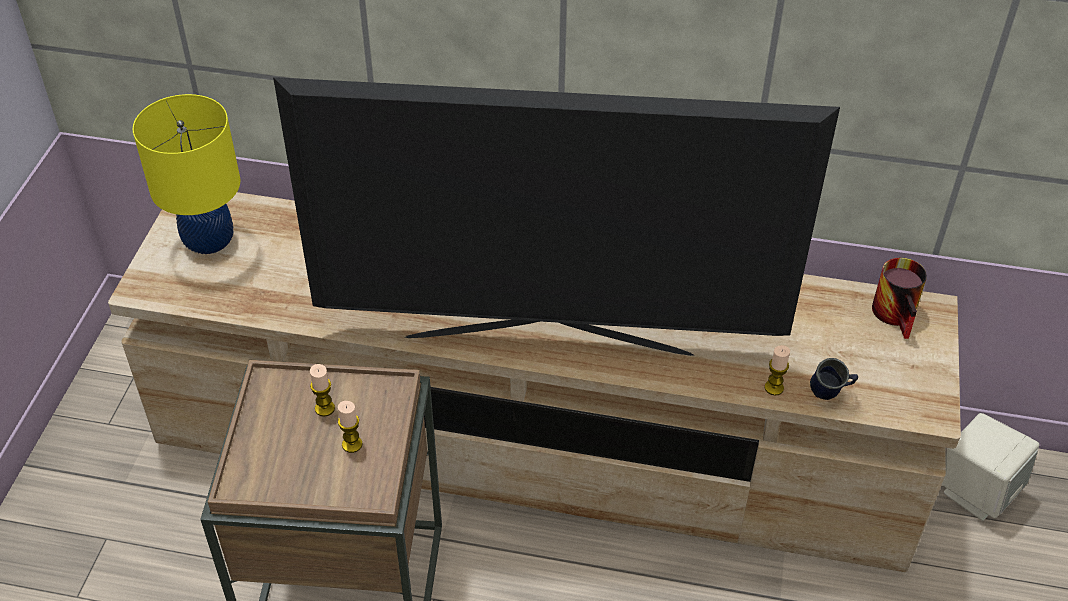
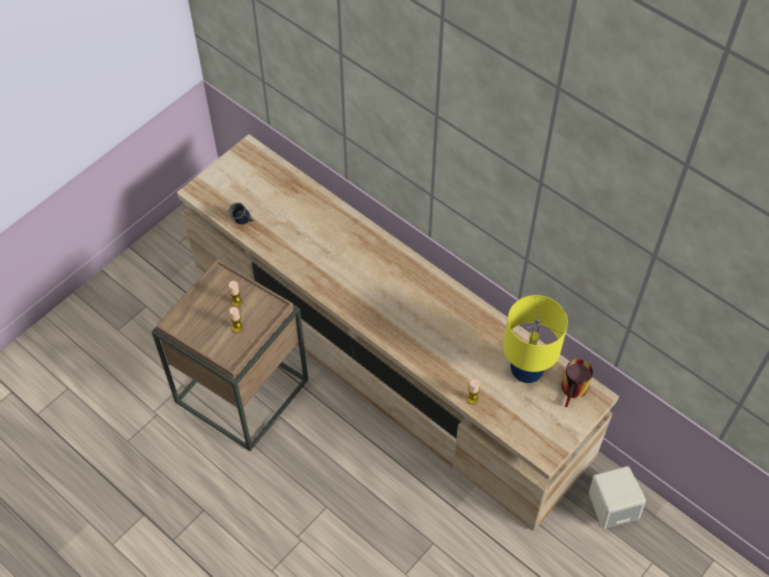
camera: 30 degrees right, 10 degrees up
yellow table lamp [133,94,240,254] -> yellow table lamp moved to [503,295,568,383]
television [273,77,840,356] -> none
blue mug [810,358,858,400] -> blue mug moved to [228,202,253,225]

